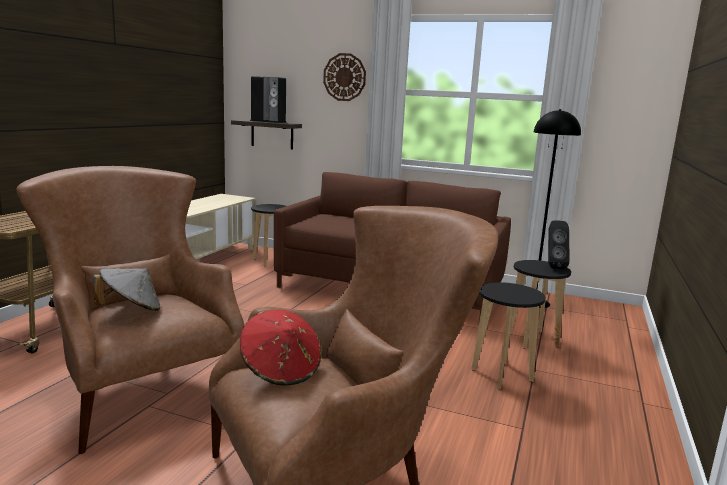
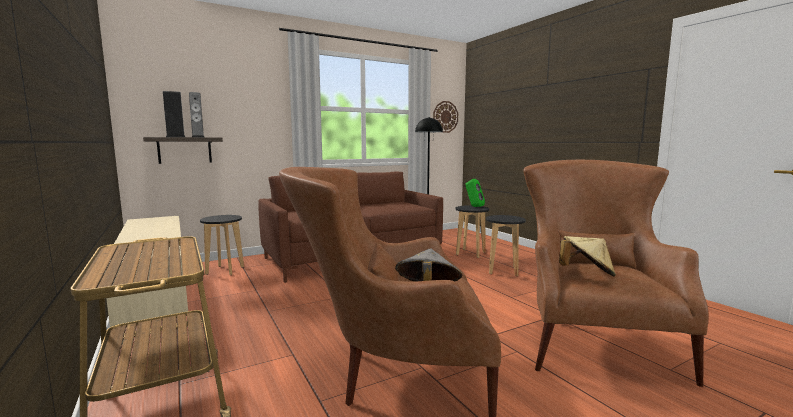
camera: 50 degrees left, 5 degrees down
red hat [240,310,321,385] -> beige hat [559,236,616,277]
wall clock [323,53,366,101] -> wall clock moved to [433,101,458,133]
black speaker [548,221,570,269] -> green speaker [466,179,485,207]

